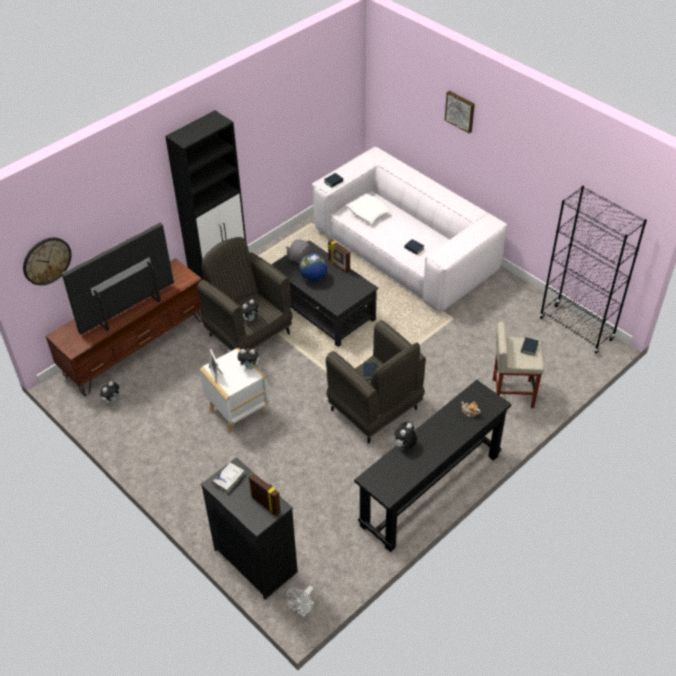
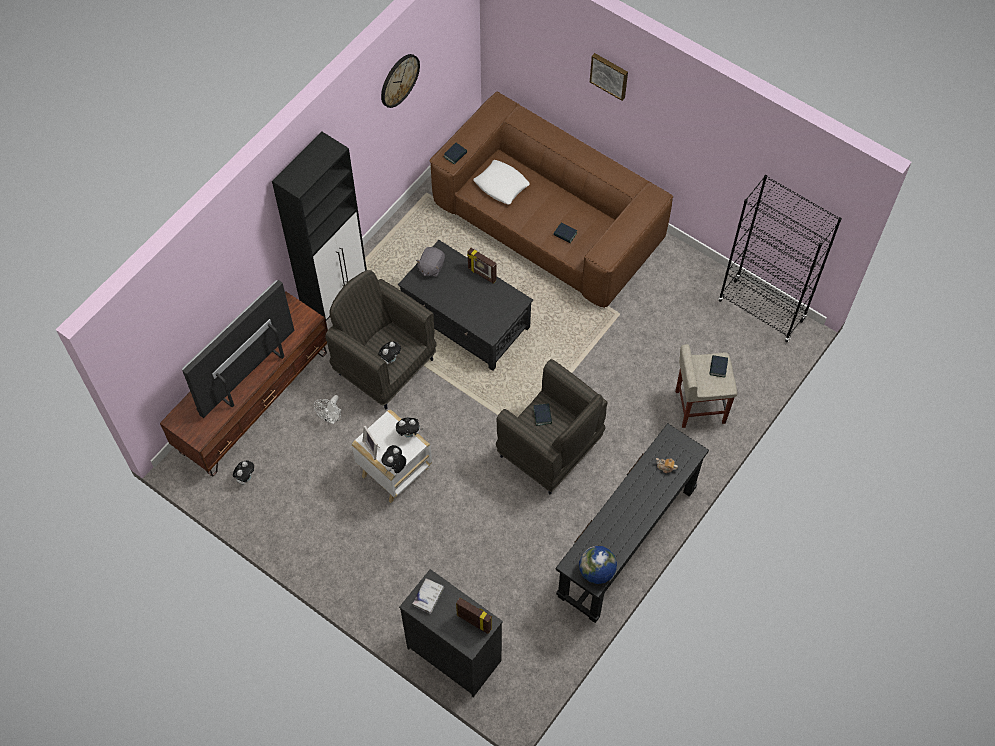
camera: 10 degrees left, 15 degrees up
wall clock [23,237,71,285] -> wall clock moved to [381,54,420,108]
white fan [286,586,314,617] -> white fan moved to [314,395,342,424]
globe [299,253,327,282] -> globe moved to [579,546,617,584]
white sofa [312,147,507,312] -> brown sofa [429,92,673,308]
plush toy [394,422,417,449] -> plush toy moved to [382,445,406,474]

